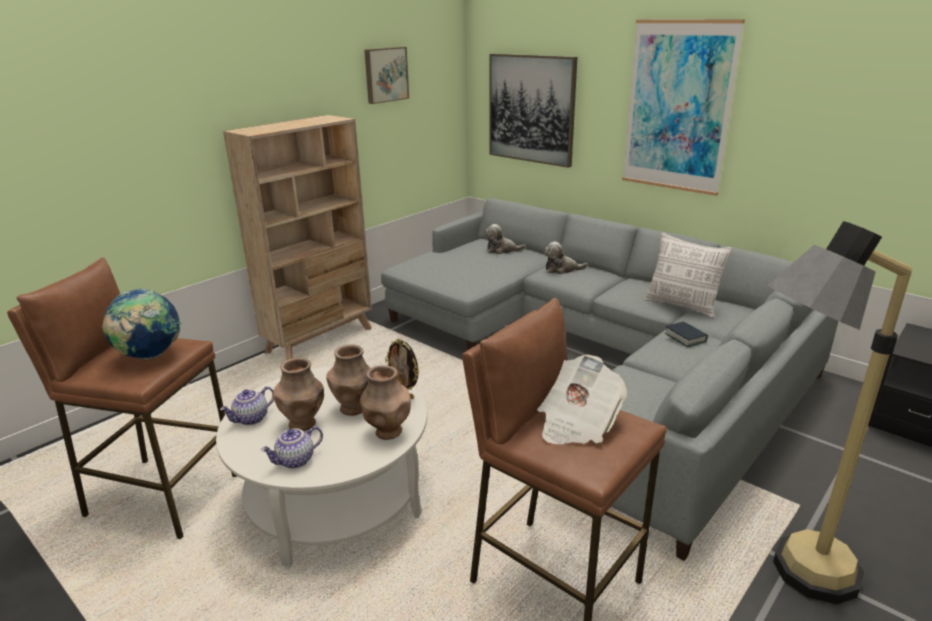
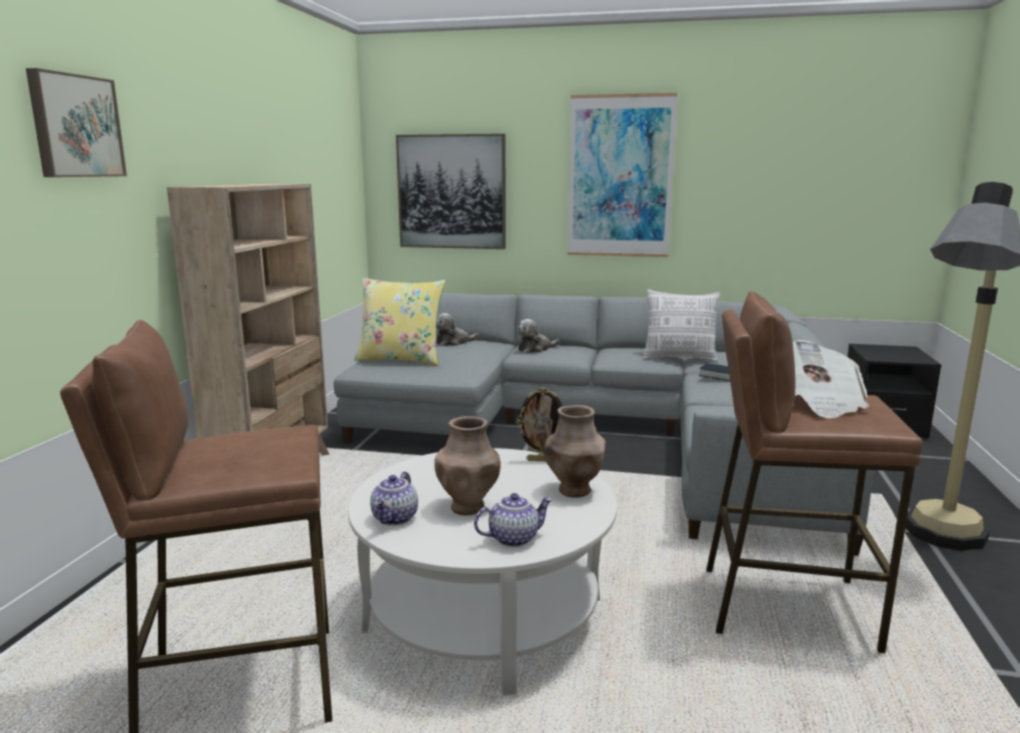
camera: 30 degrees left, 10 degrees down
globe [102,288,181,359] -> none
teapot [261,426,323,469] -> teapot turned 135 degrees counterclockwise [474,493,553,547]
brown vase [326,345,370,416] -> none
picture [364,47,409,104] -> picture moved to [26,68,127,177]
none -> yellow pillow [354,278,446,366]

